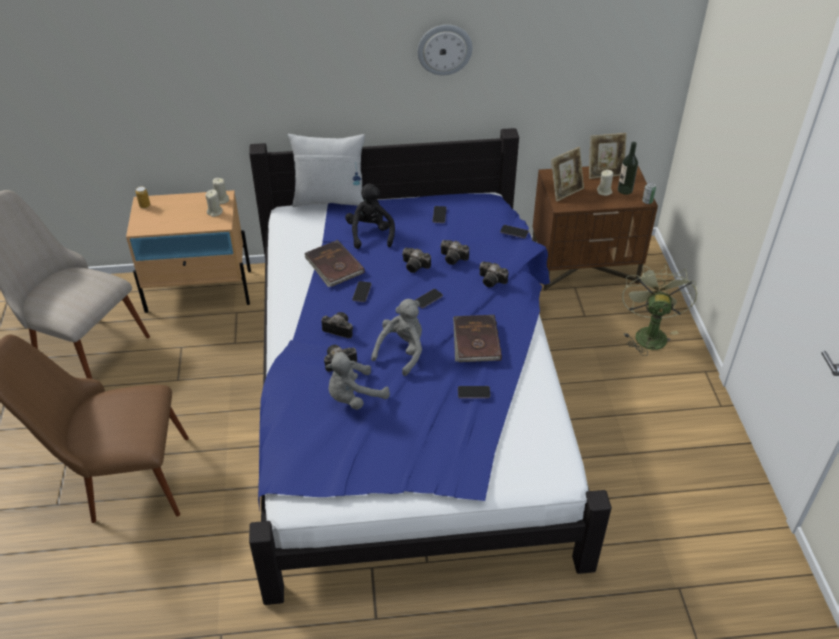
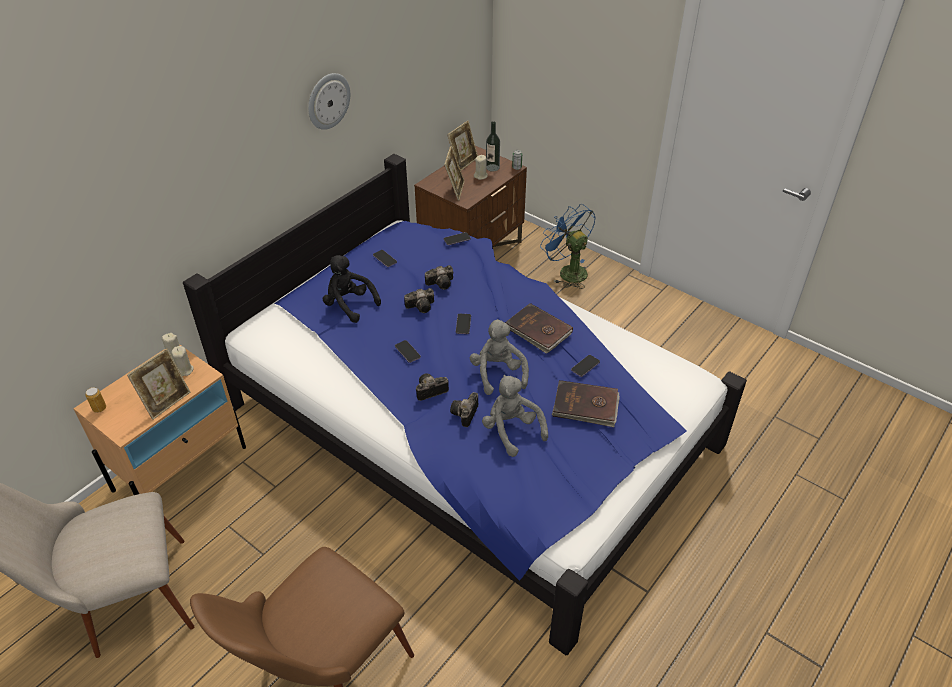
camera: 45 degrees left, 0 degrees up
grey pillow [288,134,365,207] -> none
brown book [304,240,365,287] -> brown book moved to [552,380,620,427]
grey plush toy [326,352,390,410] -> grey plush toy turned 135 degrees clockwise [482,375,548,457]
camera [479,261,509,288] -> none
green fan [622,264,697,356] -> blue fan [540,204,596,289]
none -> picture frame [127,348,190,420]

